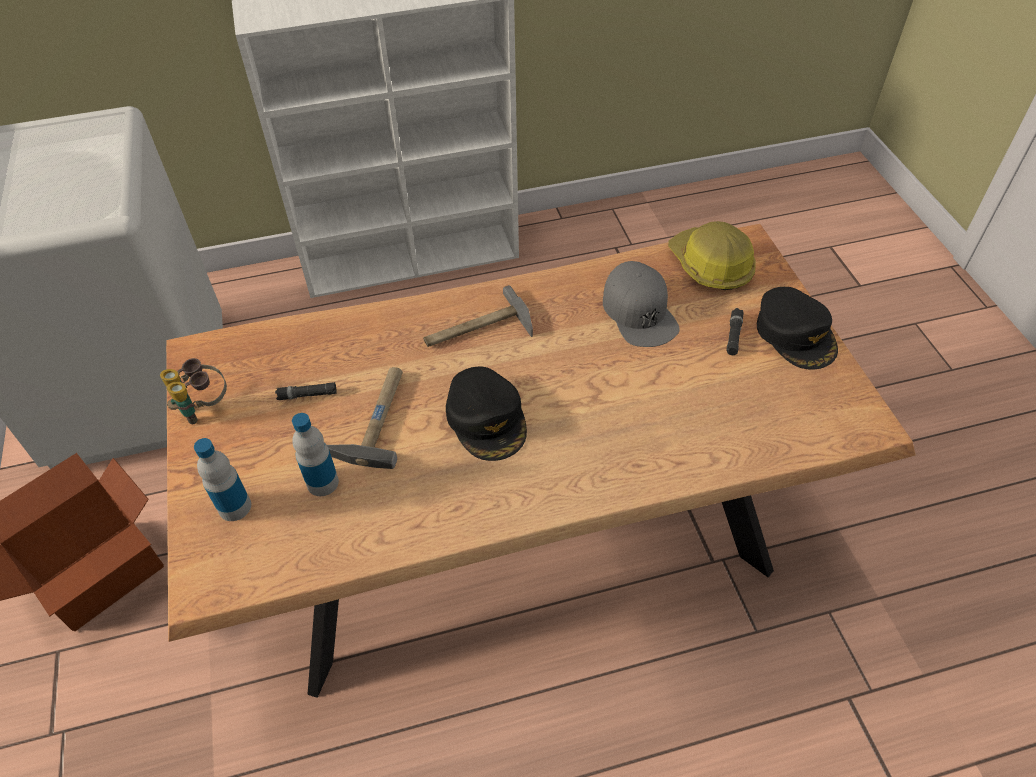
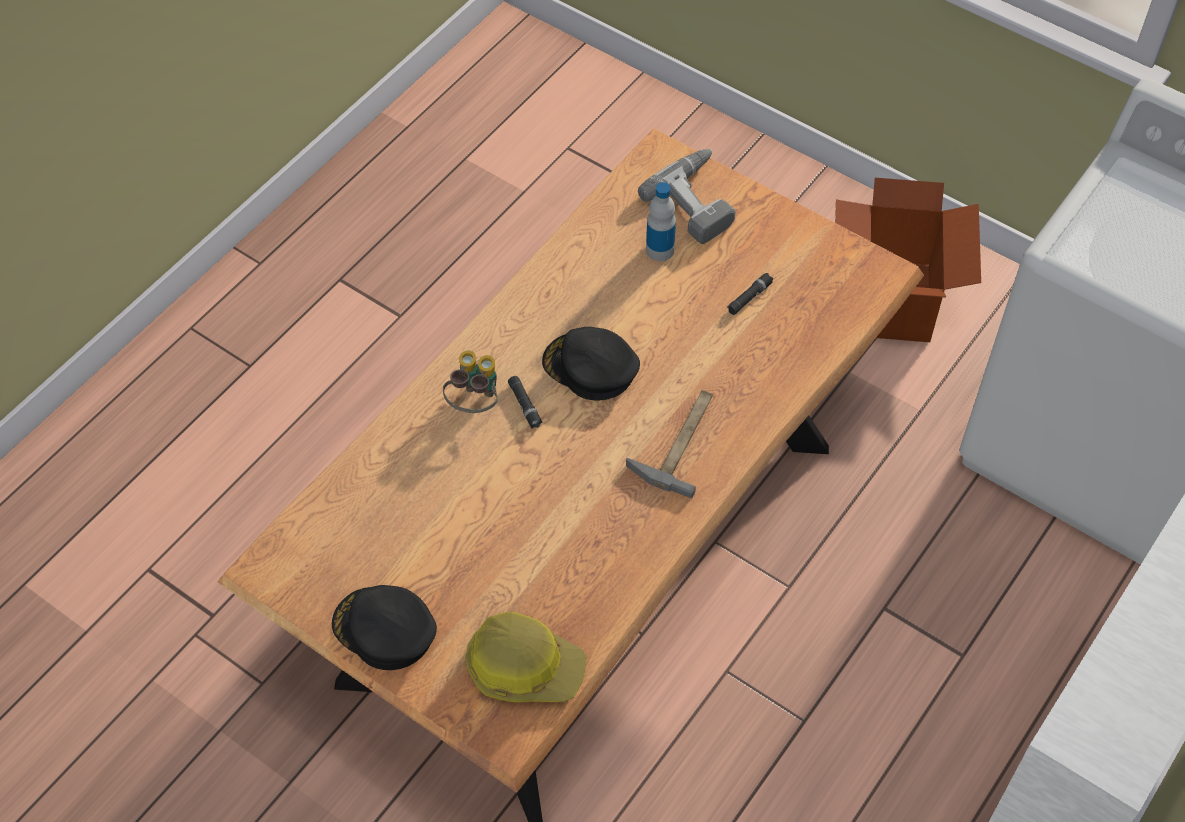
camera: 140 degrees right, 5 degrees up
binoculars [160,358,227,424] -> binoculars moved to [443,351,498,413]
bottle [194,438,251,521] -> power drill [638,149,736,244]
hammer [327,367,403,469] -> none
grey cap [603,261,680,347] -> none
black flashlight [726,308,744,355] -> black flashlight moved to [508,376,542,429]

